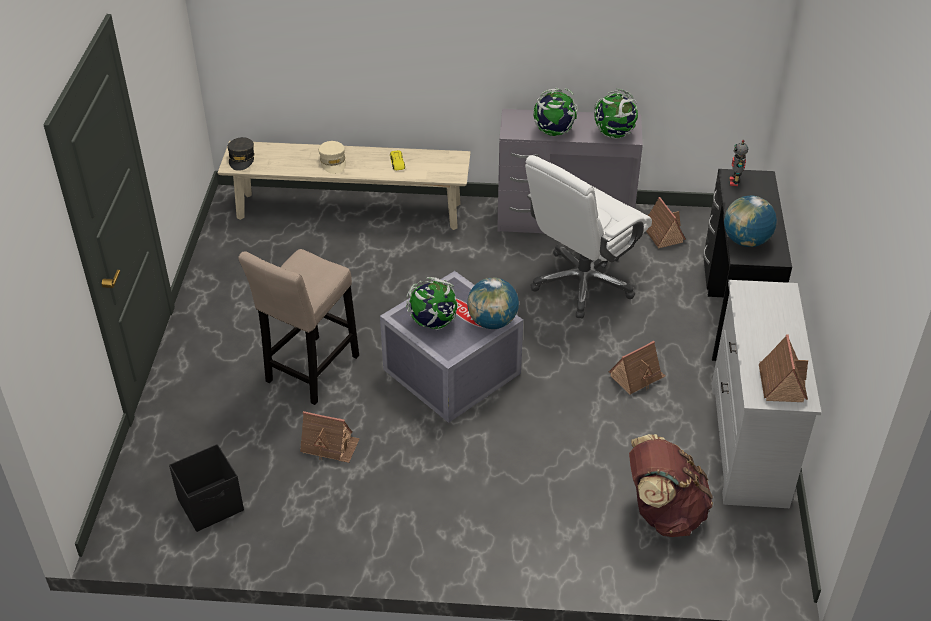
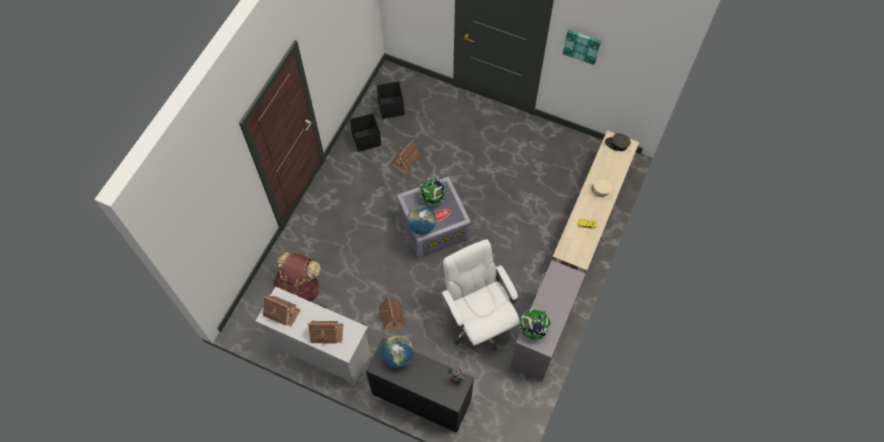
camera: 110 degrees right, 20 degrees up
beige stool [238,249,359,405] -> none
globe [533,88,578,136] -> none
toy house [646,197,686,248] -> toy house moved to [308,321,343,343]
none -> black storage box [350,113,381,152]
none -> picture [563,30,601,65]

